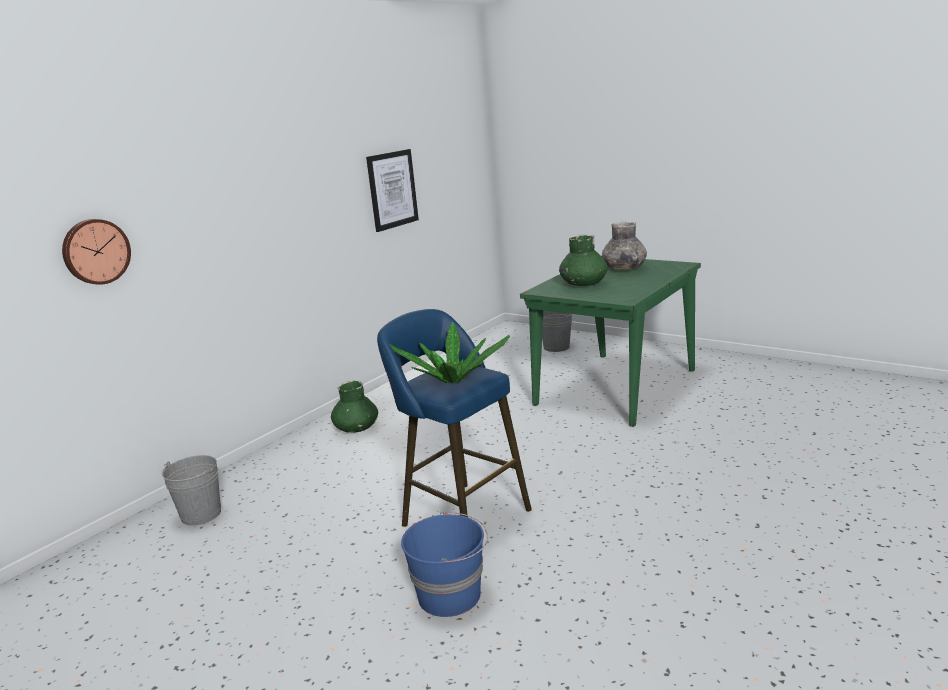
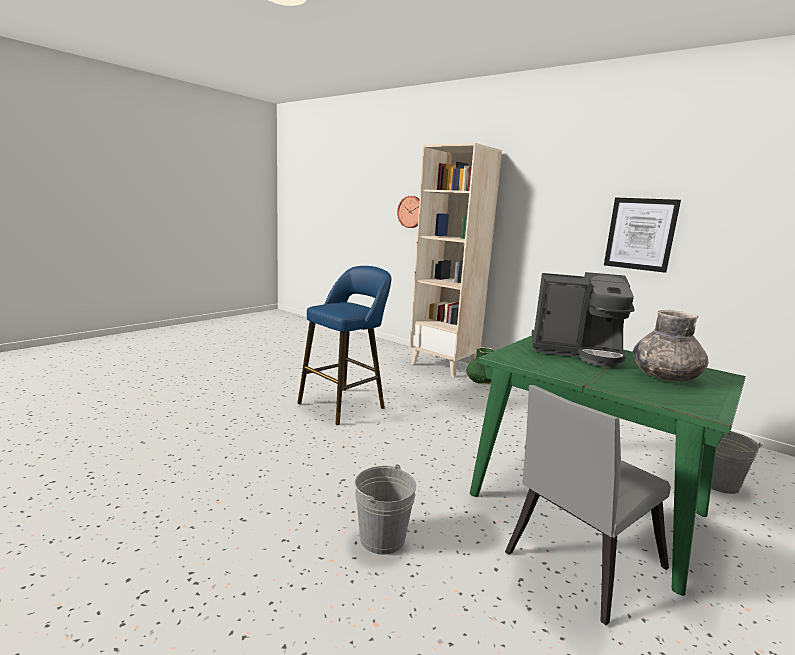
camera: 90 degrees right, 5 degrees down
grey bucket [162,455,221,526] -> grey bucket moved to [354,464,416,554]
potted plant [390,322,510,383] -> none
blue bucket [401,512,488,617] -> none
green vase [559,234,608,286] -> coffee machine [532,272,635,367]
none -> beige bookcase [409,143,502,377]
none -> grey chair [505,385,671,625]

